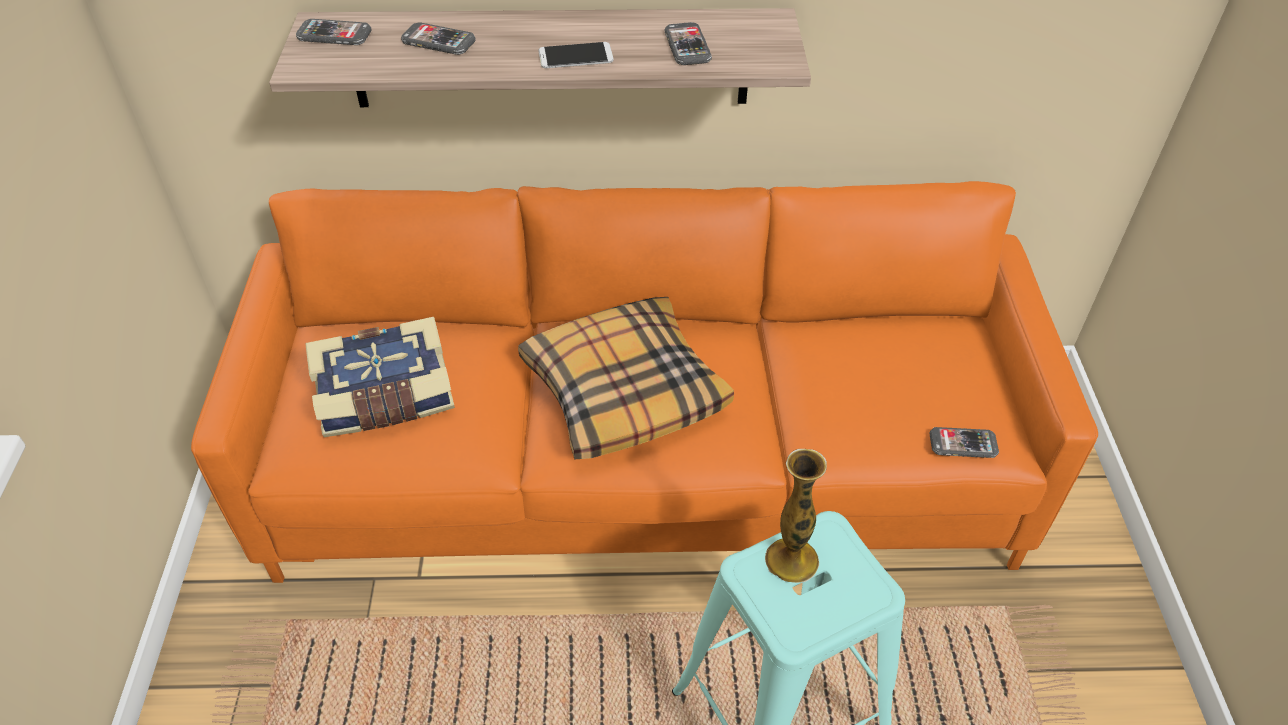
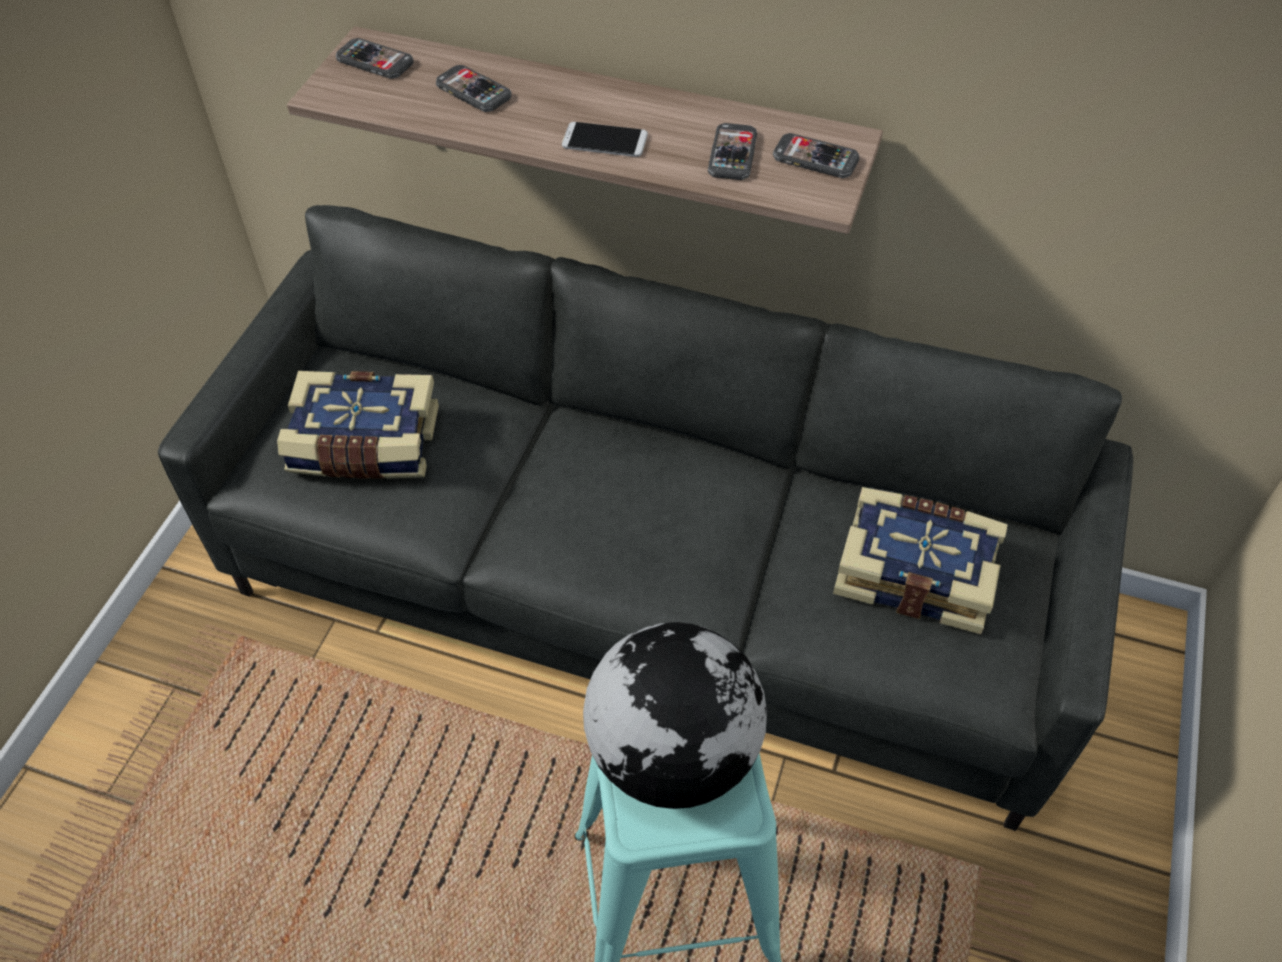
camera: 20 degrees right, 5 degrees up
orange sofa [191,181,1098,583] -> grey sofa [158,205,1133,831]
pillow [518,297,734,459] -> none
vase [765,449,827,583] -> globe [583,622,767,809]
phone [929,427,999,458] -> phone moved to [773,133,860,178]
none -> book [833,487,1008,634]

